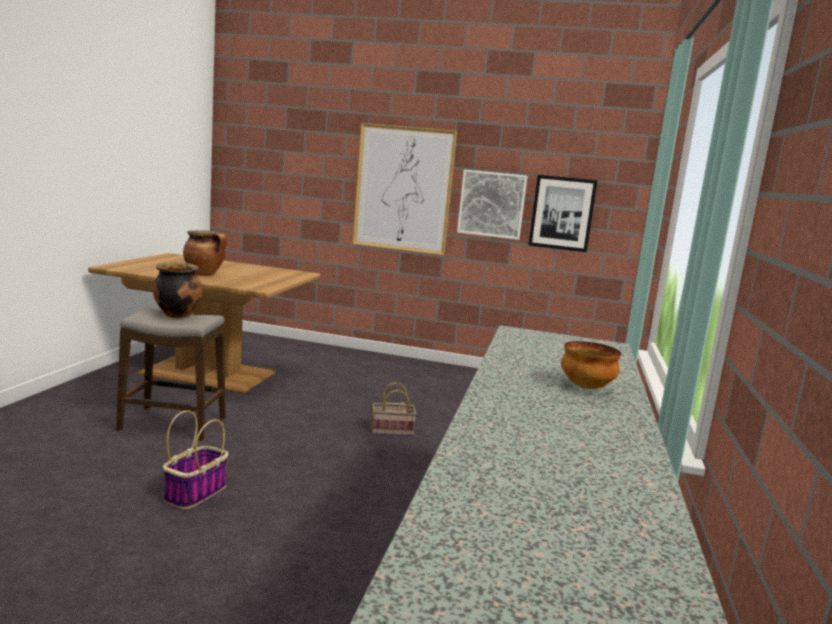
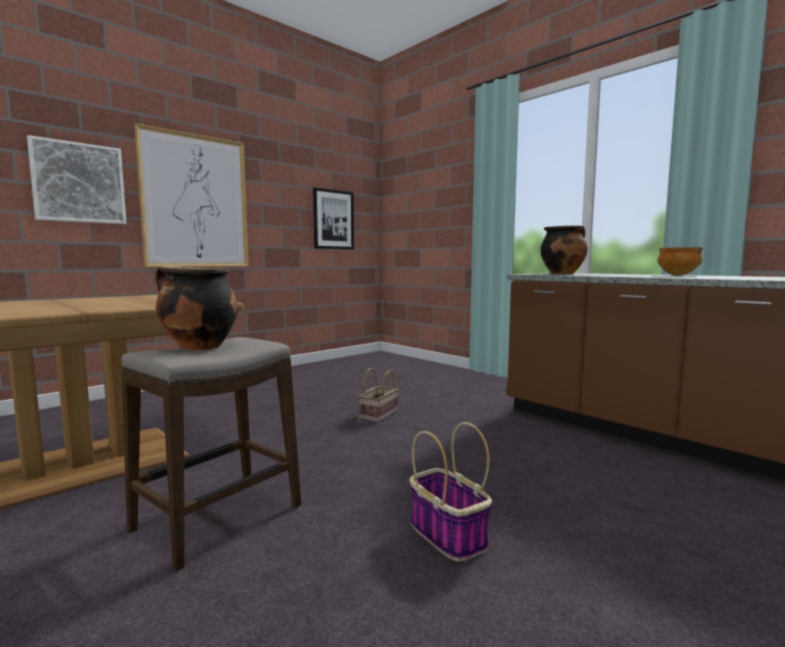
camera: 55 degrees left, 5 degrees down
cooking pot [183,230,227,276] -> cooking pot moved to [540,226,588,274]
picture [457,170,527,240] -> picture moved to [27,135,127,224]

